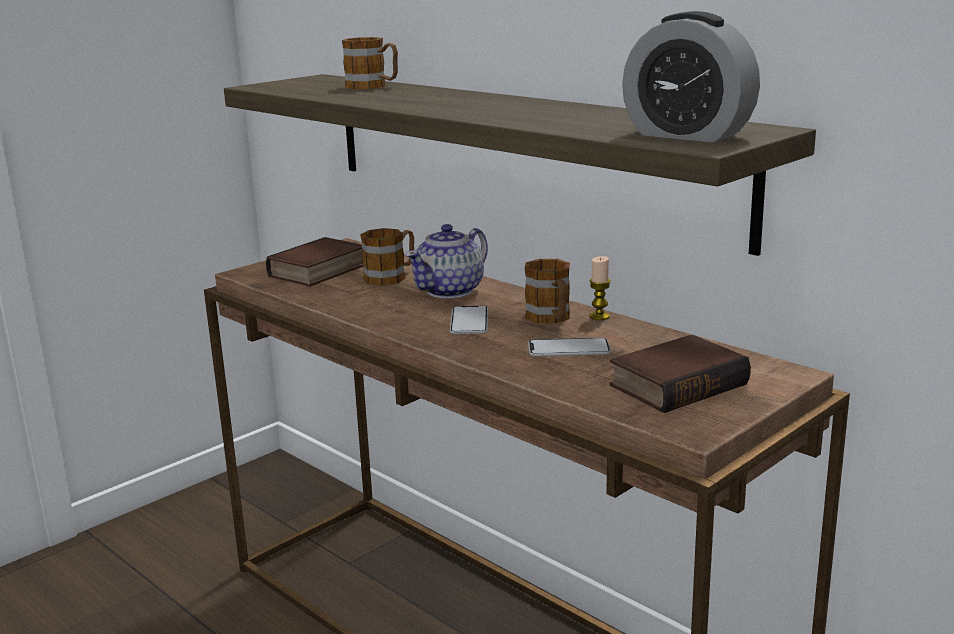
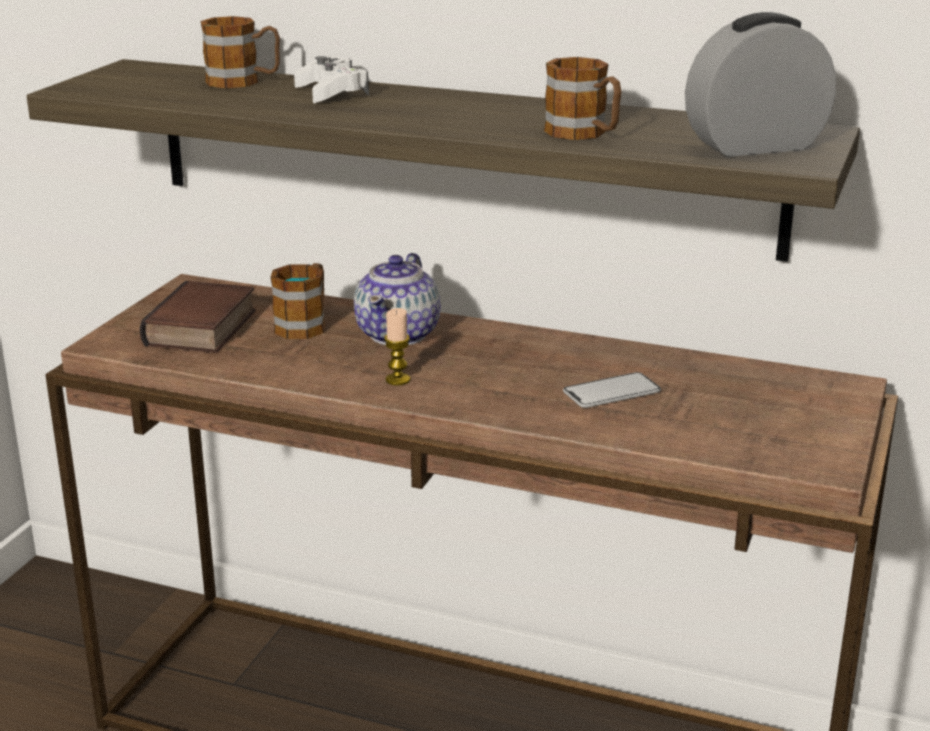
camera: 25 degrees left, 5 degrees up
phone [450,306,488,334] -> none
mug [525,259,570,323] -> mug moved to [544,57,621,140]
candle [589,256,611,320] -> candle moved to [384,308,411,386]
book [610,335,751,413] -> none
alarm clock [622,11,760,143] -> alarm clock turned 150 degrees clockwise [685,12,836,157]
none -> white game controller [294,56,369,103]

